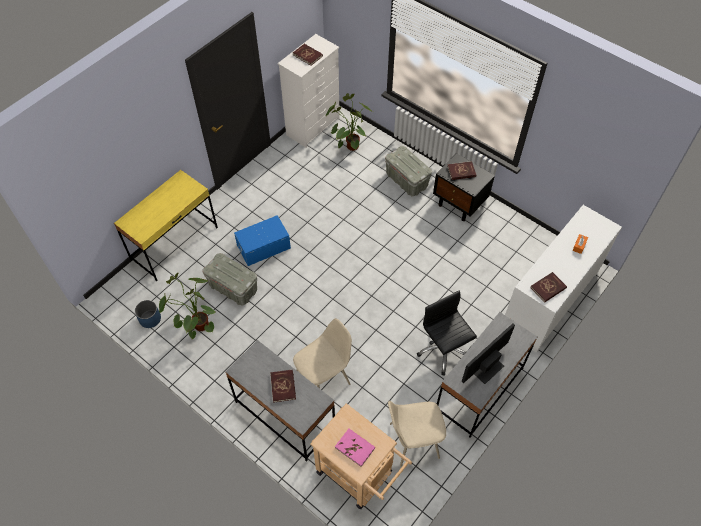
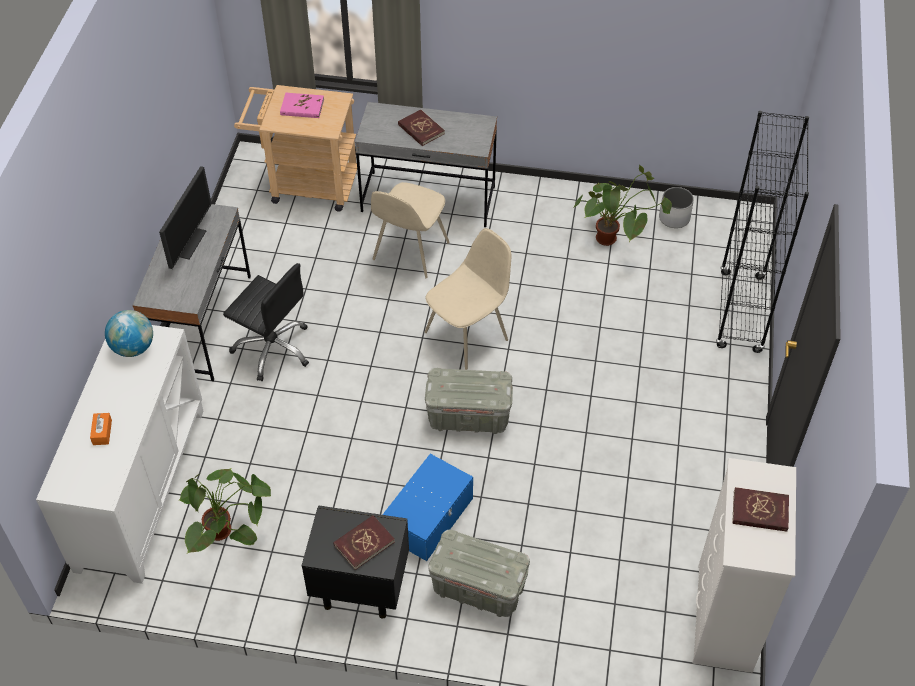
camera: 150 degrees right, 5 degrees down
yellow desk [114,170,218,281] -> black bookcase [716,111,809,353]
blue planter [135,300,161,328] -> white planter [659,187,694,228]
grey storage box [203,253,257,306] -> grey storage box moved to [425,368,513,434]
blue storage box [234,215,291,266] -> blue storage box moved to [383,454,473,561]
potted plant [325,93,373,151] -> potted plant moved to [179,468,271,553]
beige chair [388,401,446,467] -> beige chair moved to [425,228,511,370]
red book [530,272,567,303] -> globe [105,310,153,357]

